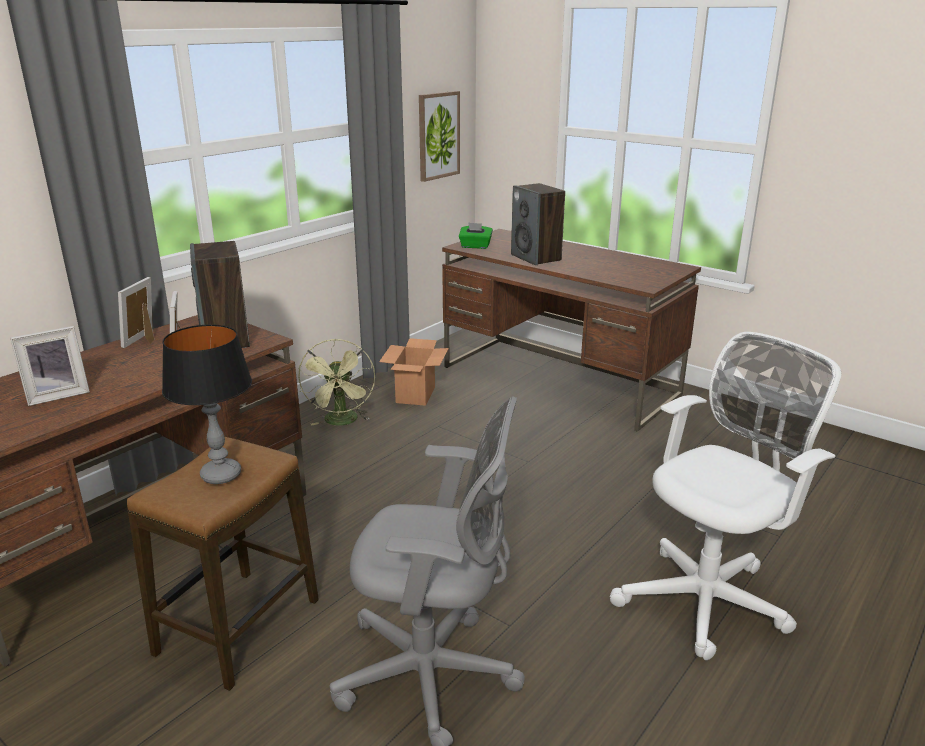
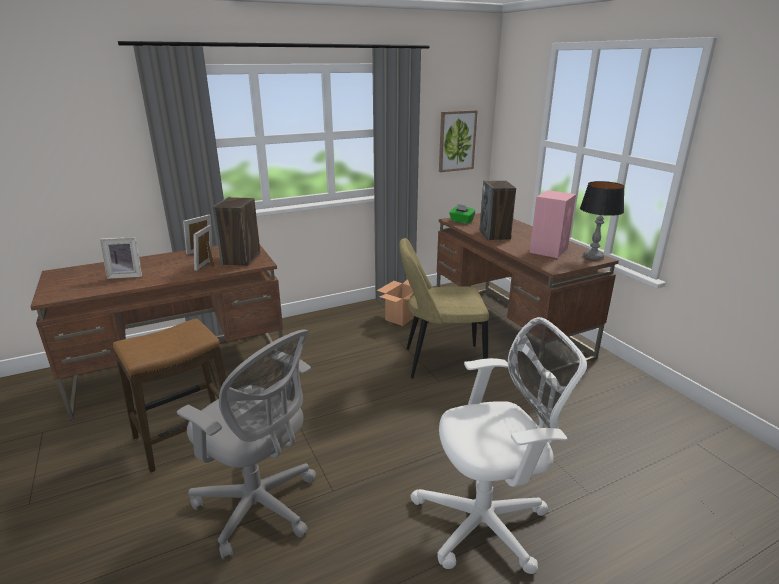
camera: 25 degrees right, 0 degrees up
table lamp [162,324,252,484] -> table lamp moved to [580,181,625,260]
green fan [298,339,375,425] -> none
none -> beige chair [399,238,489,379]
none -> pink speaker [530,190,576,258]

